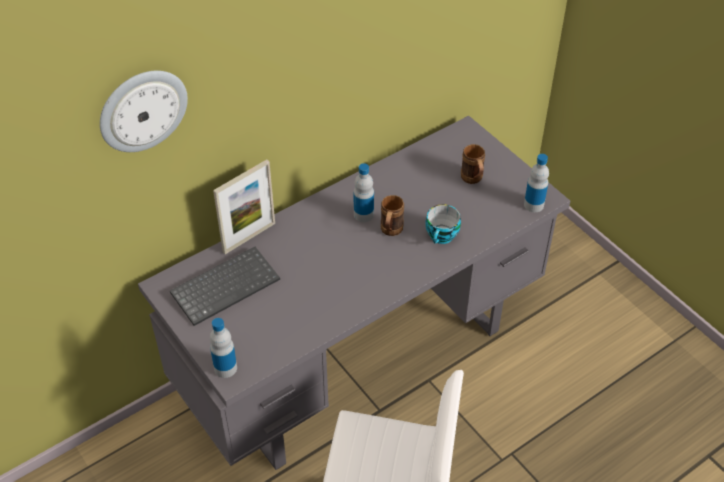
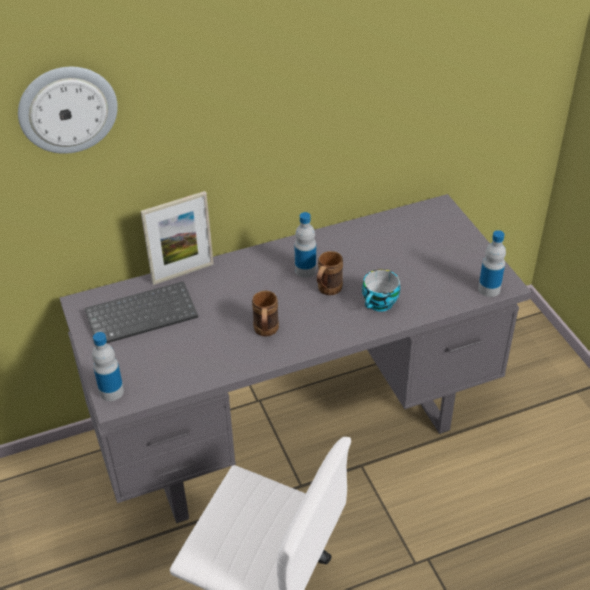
camera: 15 degrees right, 5 degrees down
brown mug [461,144,485,184] -> brown mug moved to [252,290,279,337]

